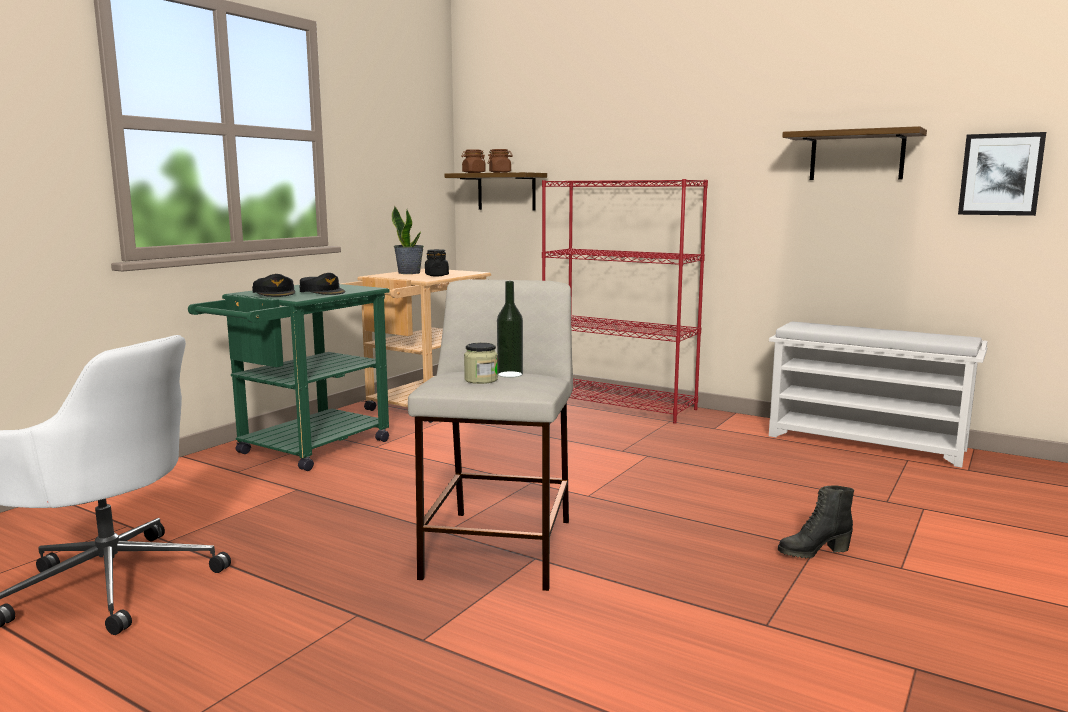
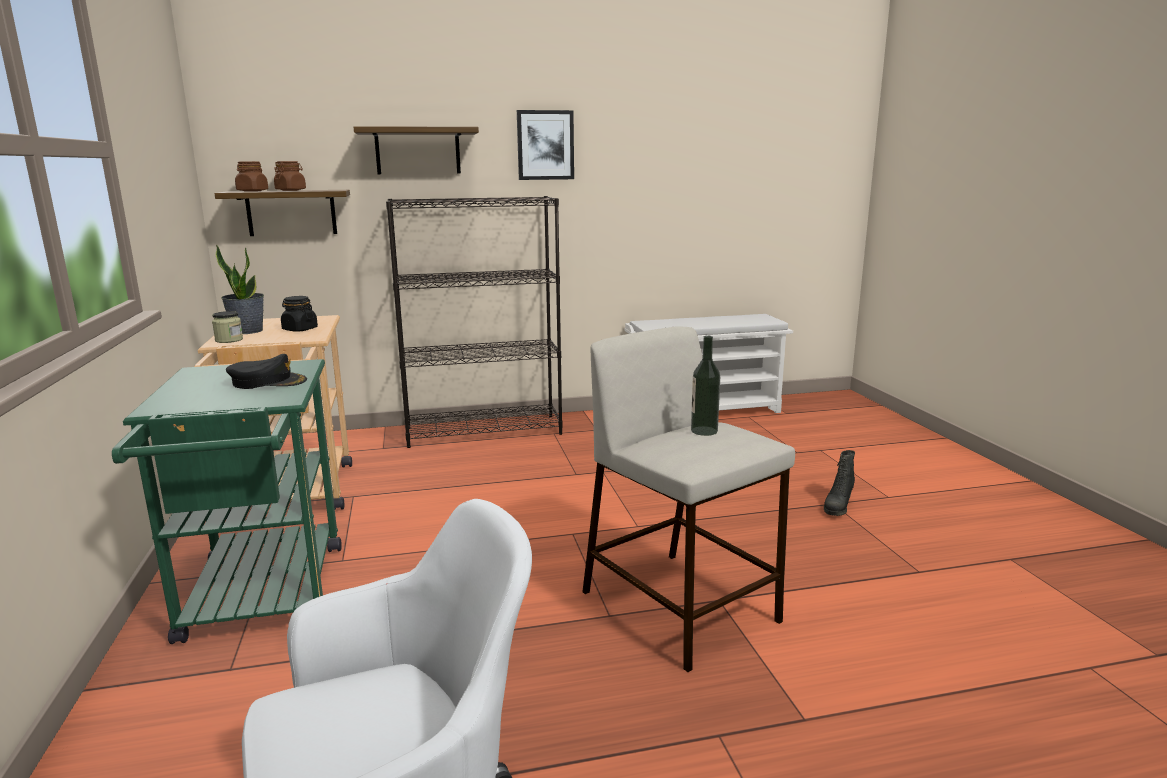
camera: 45 degrees left, 5 degrees up
black cap [252,274,295,297] -> none
jar [464,343,498,384] -> jar moved to [212,311,243,343]
red bookcase [542,179,708,424] -> black bookcase [386,196,563,448]
shelf [782,126,927,180] -> shelf moved to [354,126,479,174]
picture [958,132,1046,216] -> picture moved to [517,110,574,180]

